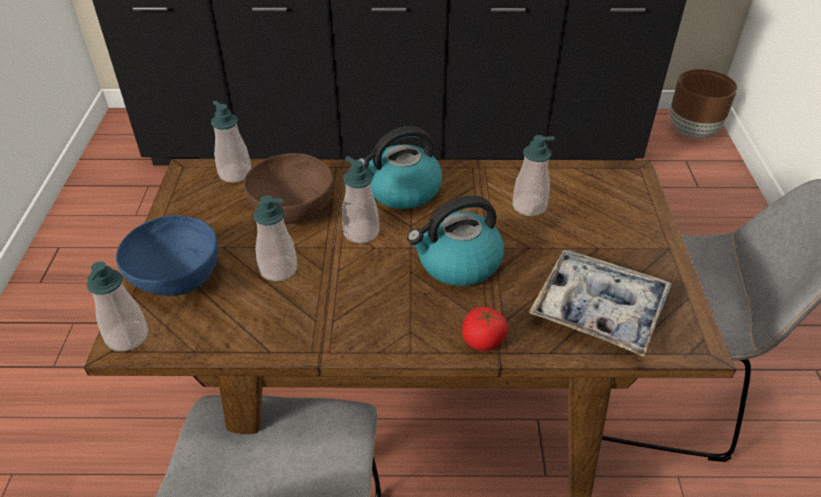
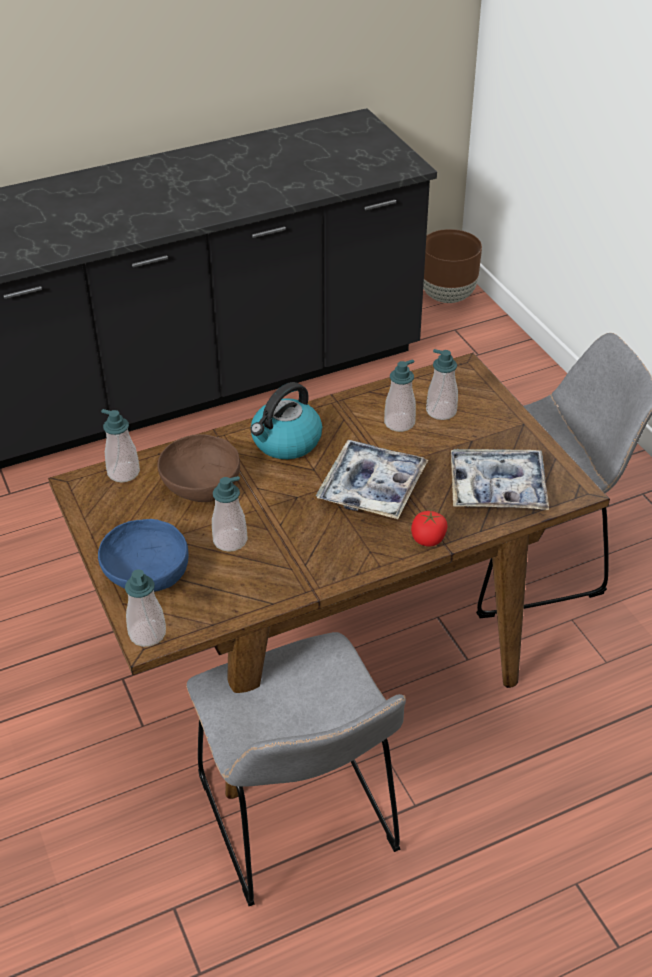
camera: 25 degrees left, 0 degrees up
soap dispenser [342,156,379,243] -> soap dispenser moved to [426,349,458,420]
kettle [407,195,504,286] -> tray [316,440,428,519]

